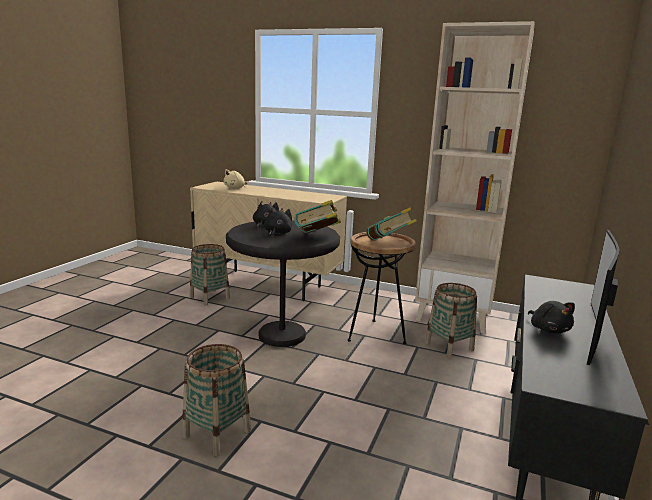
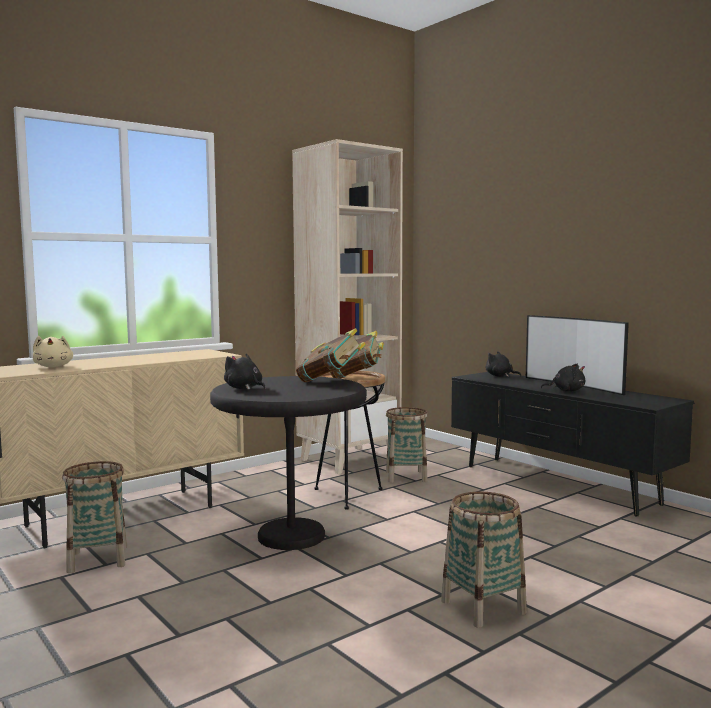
camera: 60 degrees left, 10 degrees down
black plush toy [264,208,292,237] -> black plush toy moved to [486,351,521,377]

